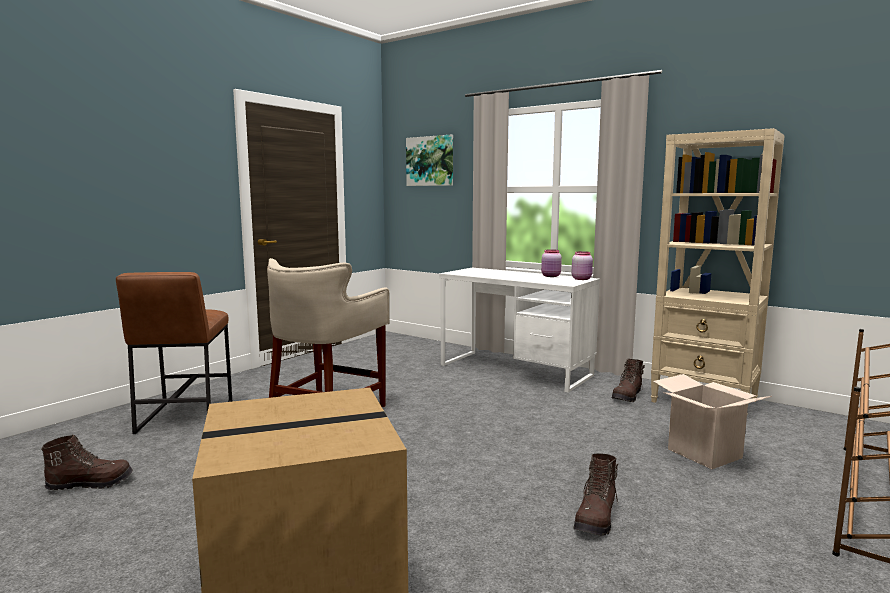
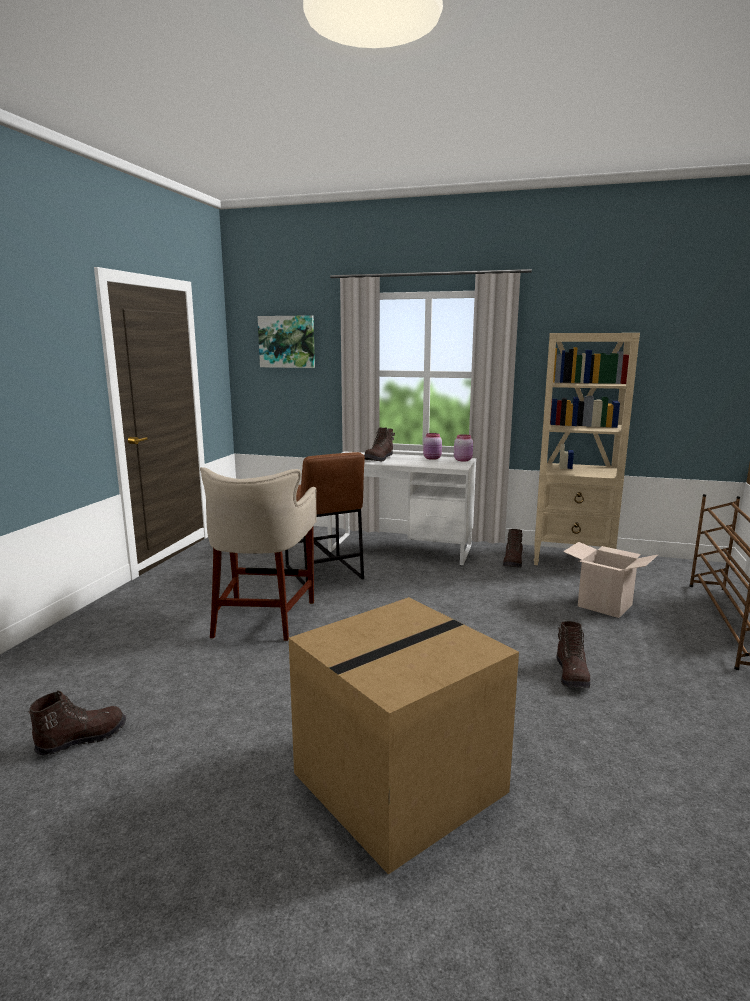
camera: 20 degrees left, 5 degrees up
brown chair [116,272,232,434] -> brown chair moved to [285,452,365,585]
none -> brown boot [364,427,395,461]

